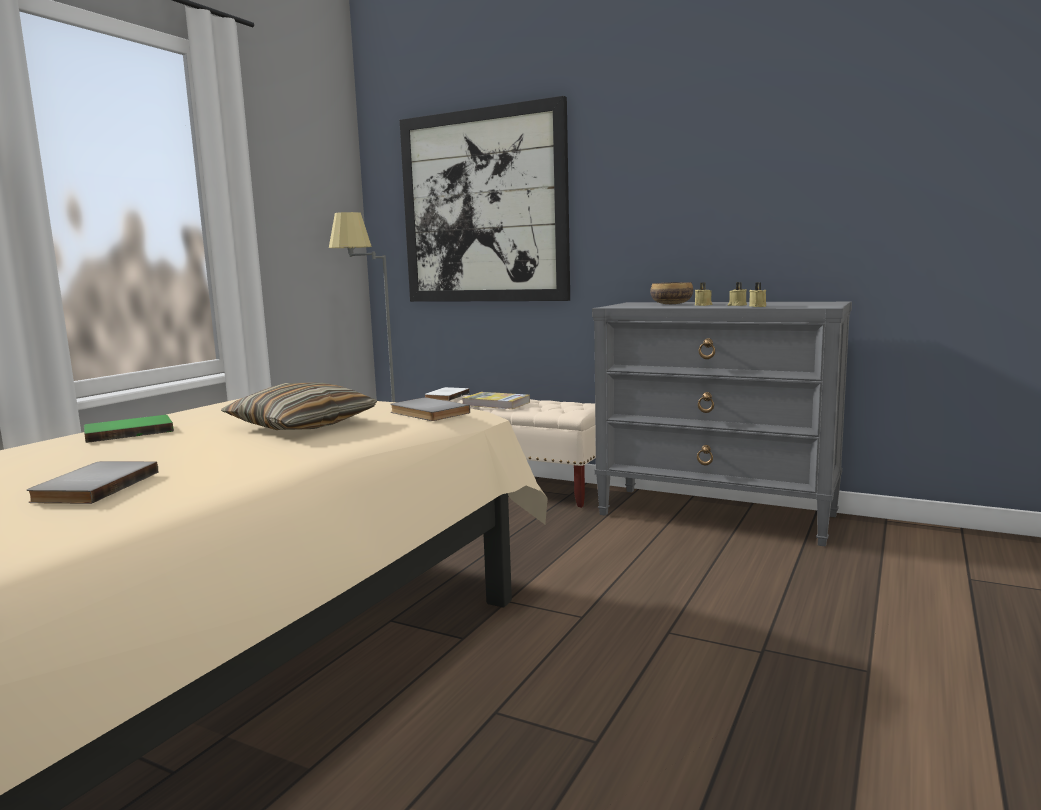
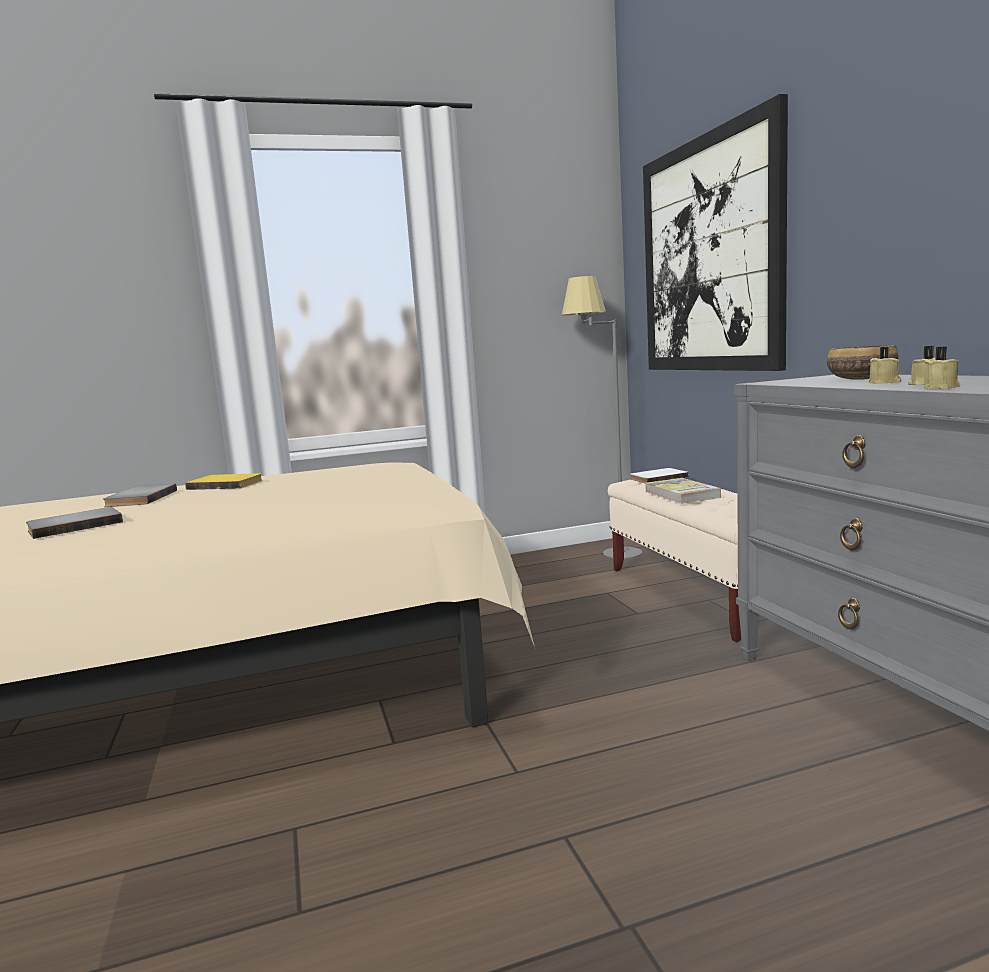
camera: 45 degrees right, 0 degrees up
green book [84,415,174,443] -> yellow book [185,473,263,490]
pillow [221,383,377,430] -> none
grey book [390,397,470,421] -> grey book moved to [103,484,177,507]

